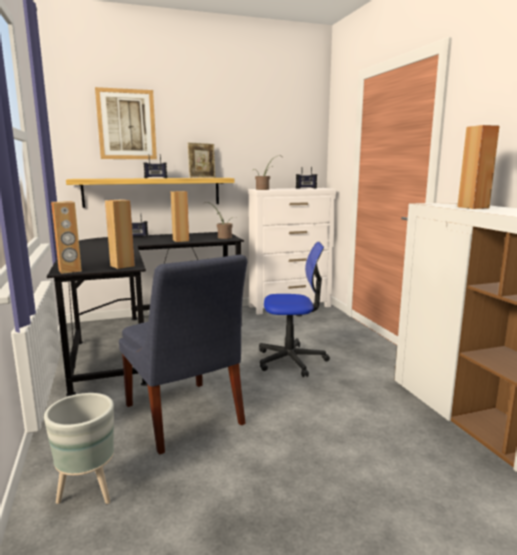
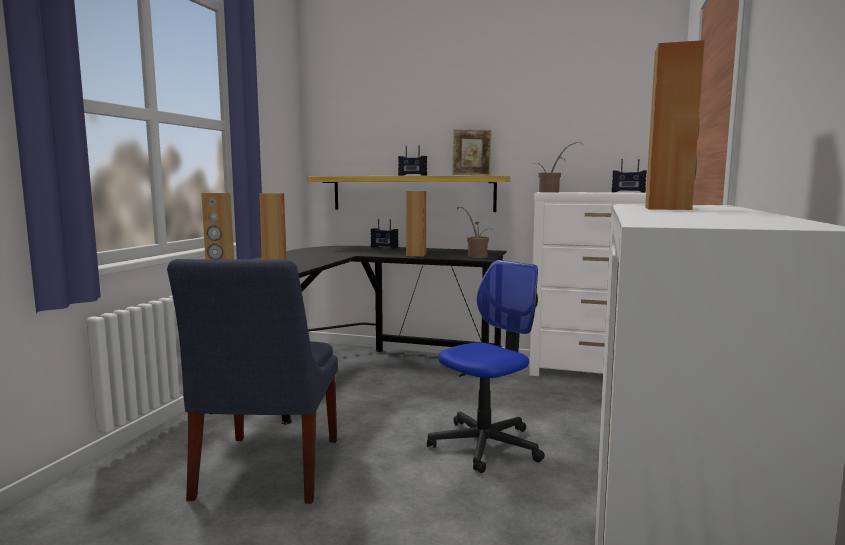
camera: 35 degrees right, 5 degrees down
grey planter [44,393,114,504] -> none
picture [95,87,157,159] -> none
office chair [259,242,330,377] -> office chair turned 75 degrees counterclockwise [427,260,545,473]

